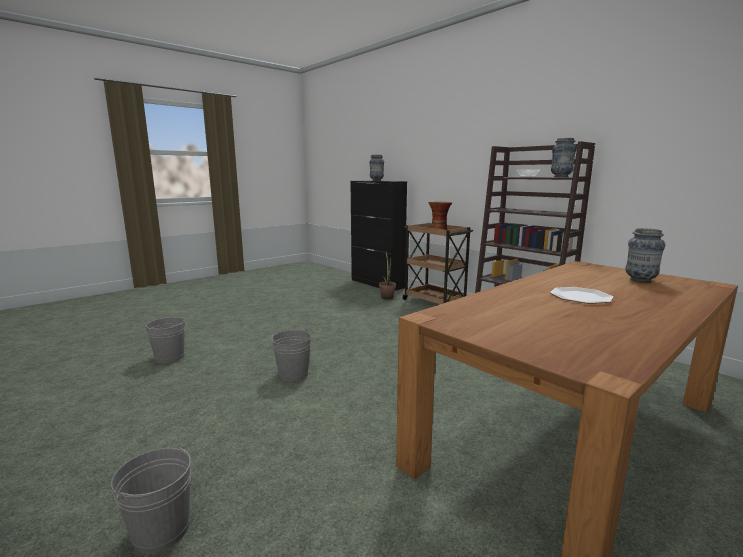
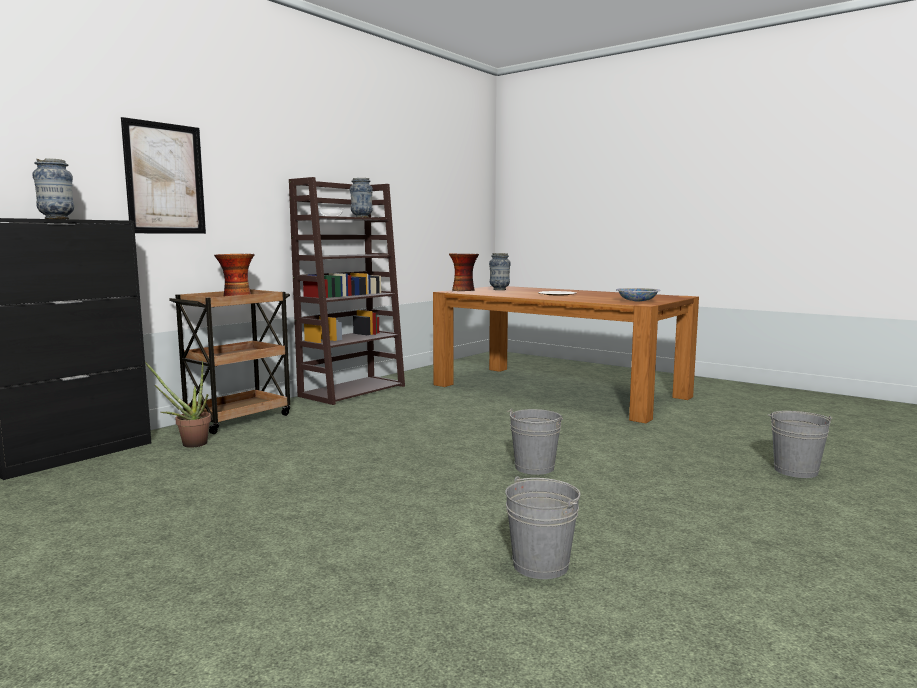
camera: 100 degrees left, 5 degrees down
none -> picture [121,117,206,234]
none -> vase [449,253,479,291]
none -> bowl [616,288,661,302]

